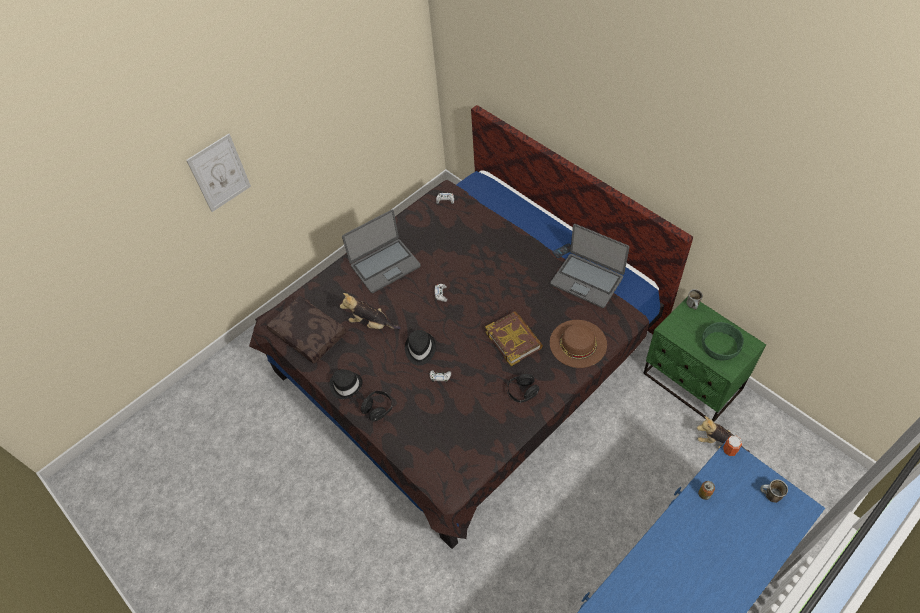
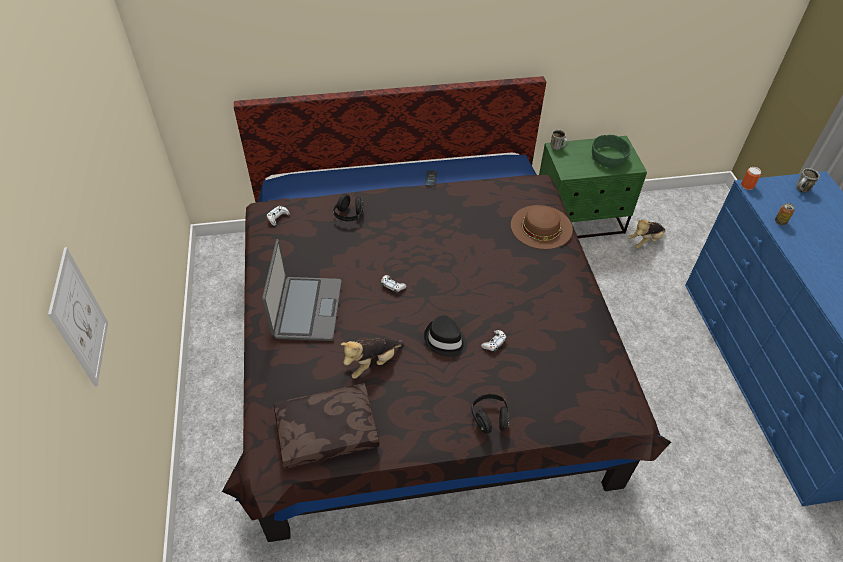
camera: 60 degrees left, 5 degrees down
black hat [329,369,363,399] -> none
book [485,311,543,366] -> none
black headphones [506,374,539,403] -> black headphones moved to [333,194,363,221]
laptop [550,224,629,308] -> none

